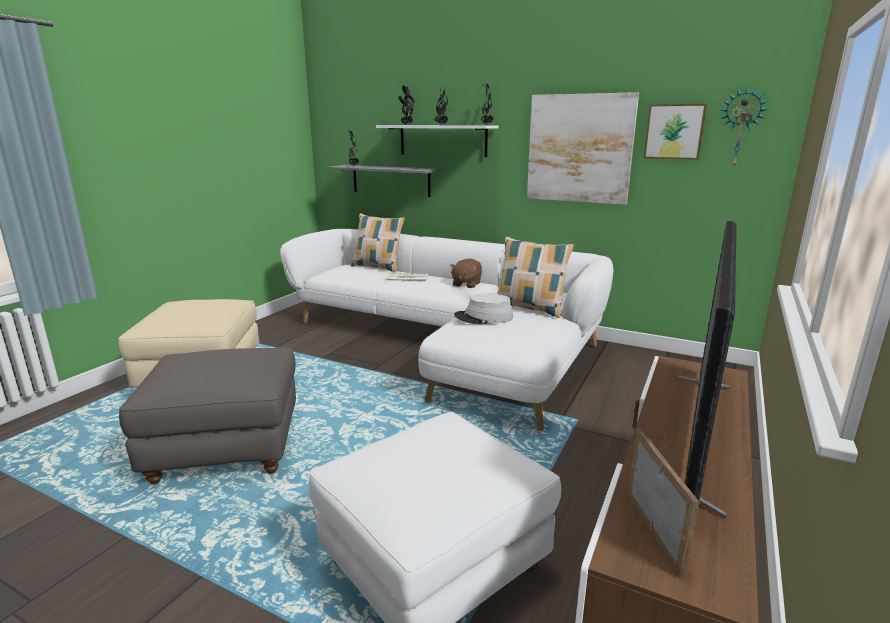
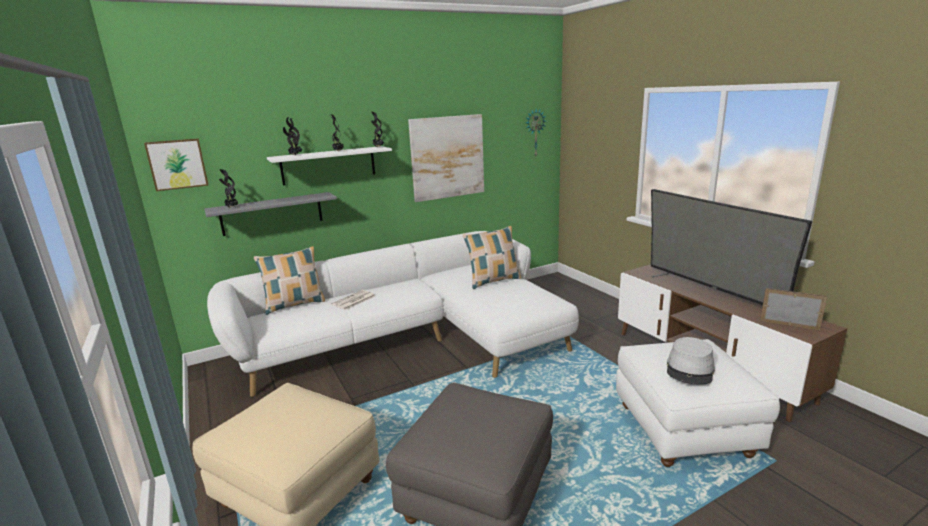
camera: 55 degrees left, 0 degrees up
brown plush toy [450,259,482,288] -> none
grey hat [454,293,513,324] -> grey hat moved to [667,337,715,384]
picture [643,104,707,160] -> picture moved to [144,139,208,191]

